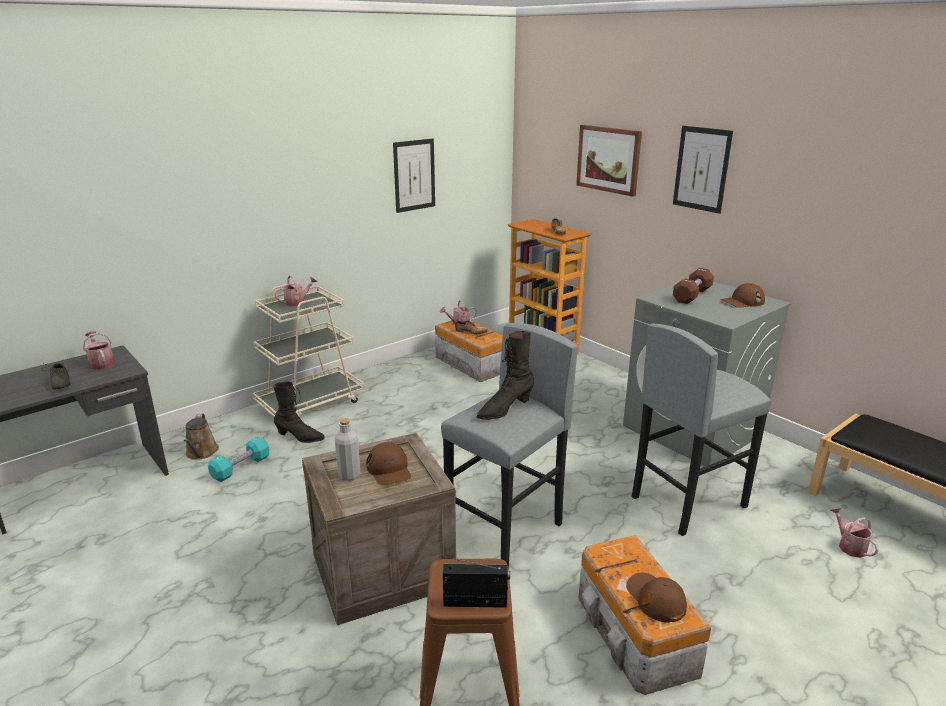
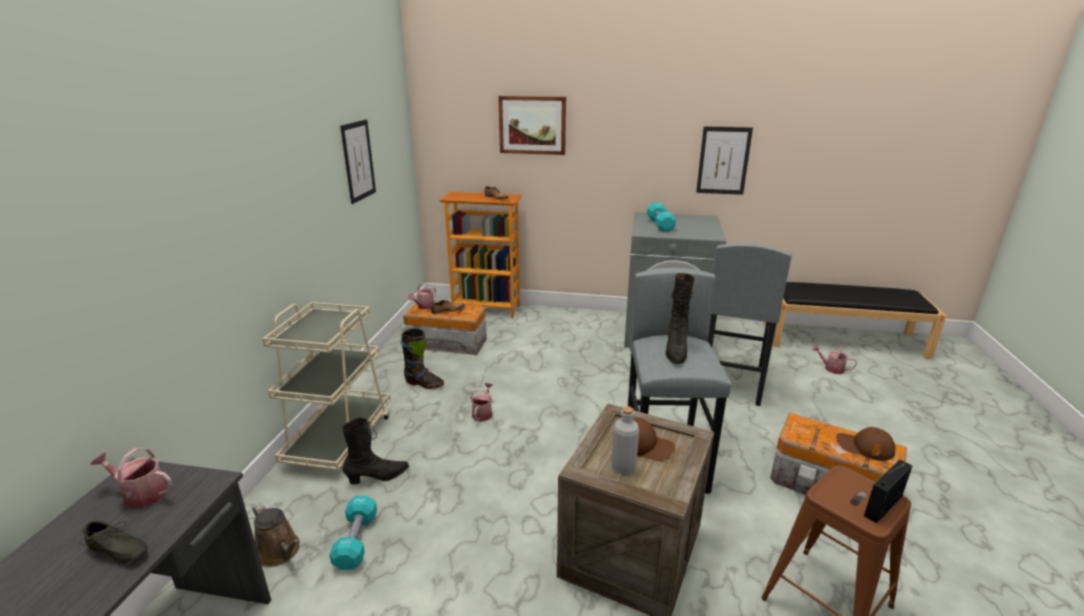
camera: 40 degrees left, 0 degrees up
watering can [274,275,318,306] -> watering can moved to [470,383,493,421]
picture [673,126,733,214] -> picture moved to [696,126,753,195]
brown dumbbell [673,268,714,304] -> turquoise dumbbell [647,202,676,232]
brown cap [721,283,765,308] -> none
none -> black boot [401,328,444,389]

